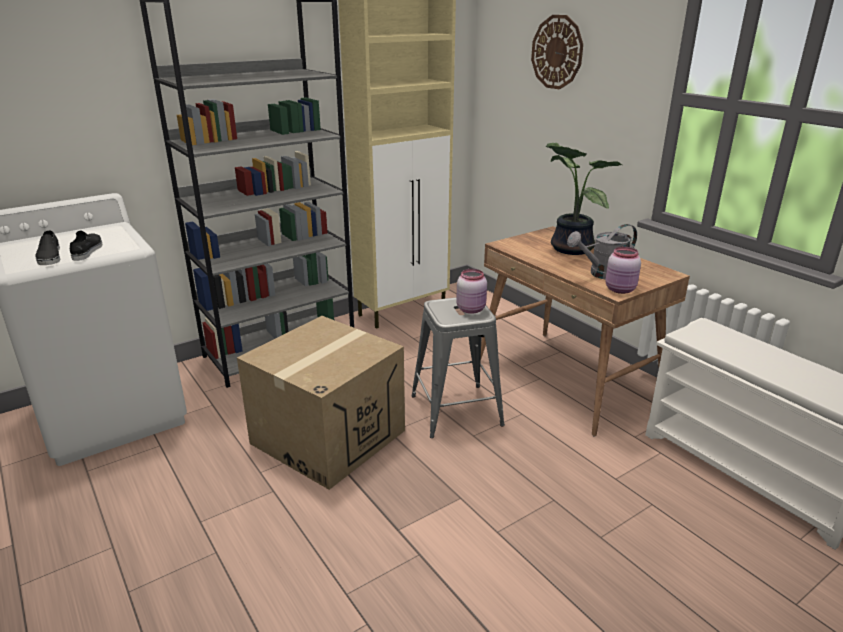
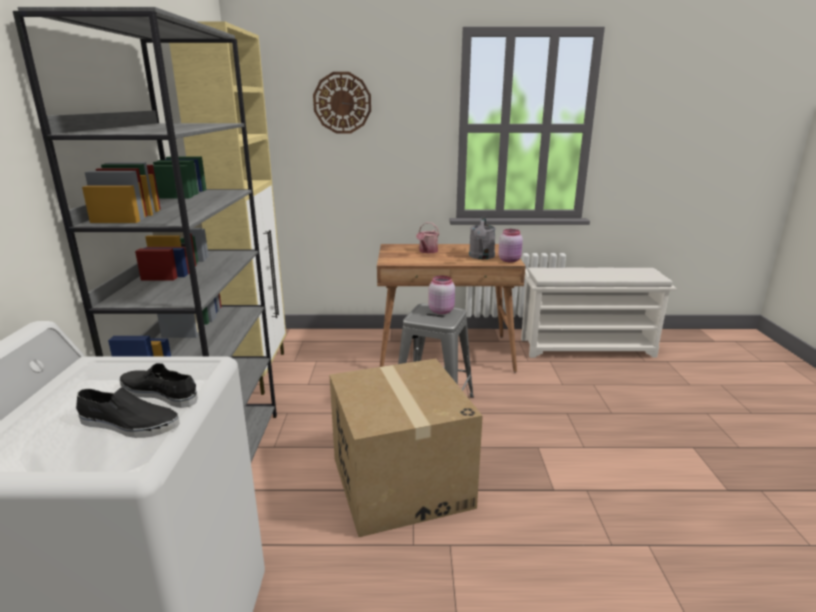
camera: 55 degrees left, 5 degrees down
potted plant [546,143,622,255] -> watering can [416,222,439,254]

